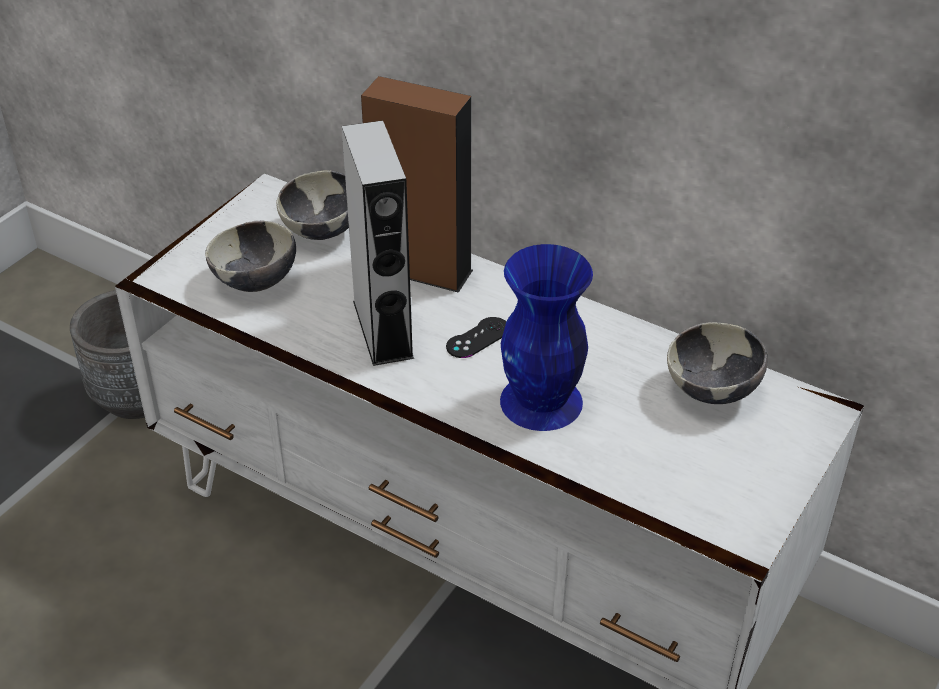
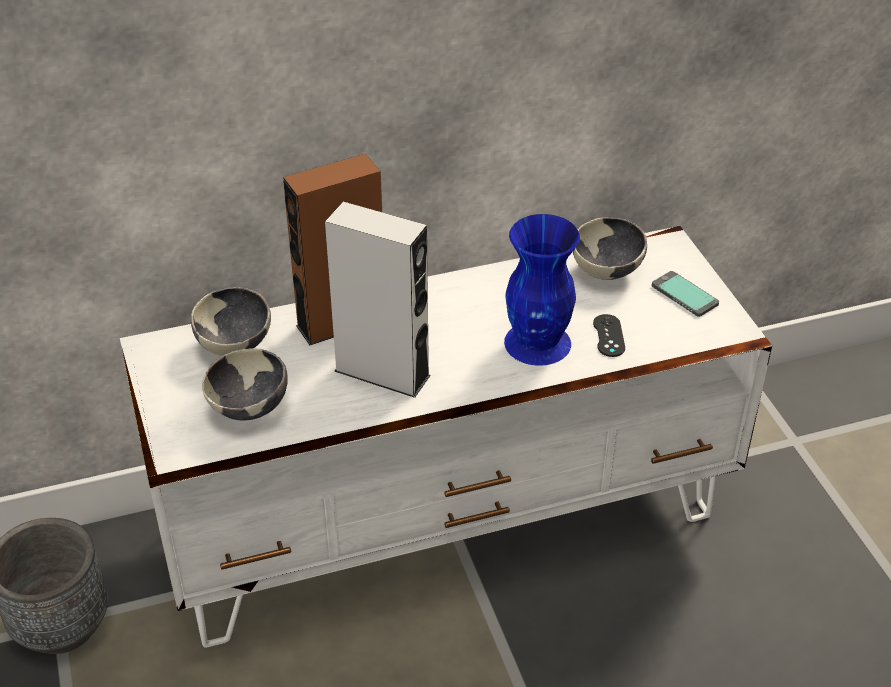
camera: 50 degrees left, 0 degrees up
black game controller [446,317,506,358] -> black game controller moved to [593,314,625,357]
none -> phone [652,271,719,317]

